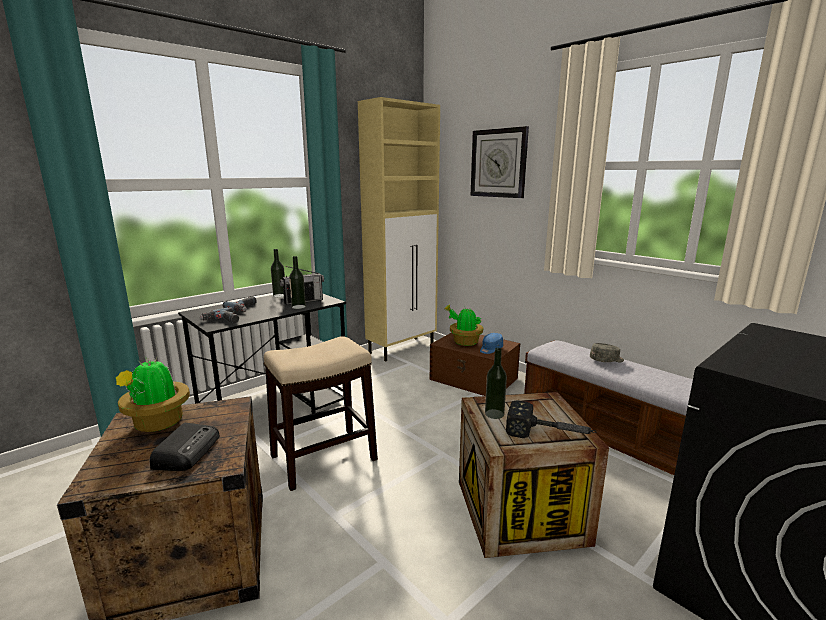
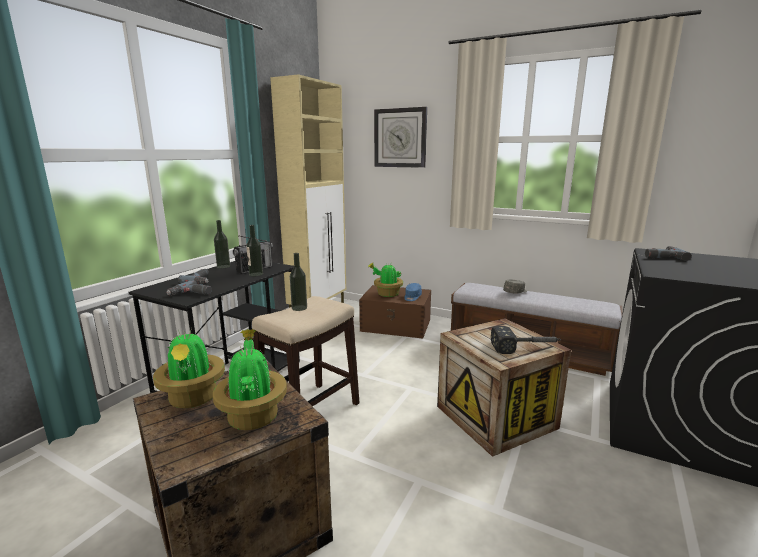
camera: 20 degrees left, 0 degrees up
radio [150,423,220,471] -> potted plant [213,329,287,430]
bottle [485,348,507,419] -> bottle moved to [290,253,307,311]
none -> power drill [645,246,692,261]

